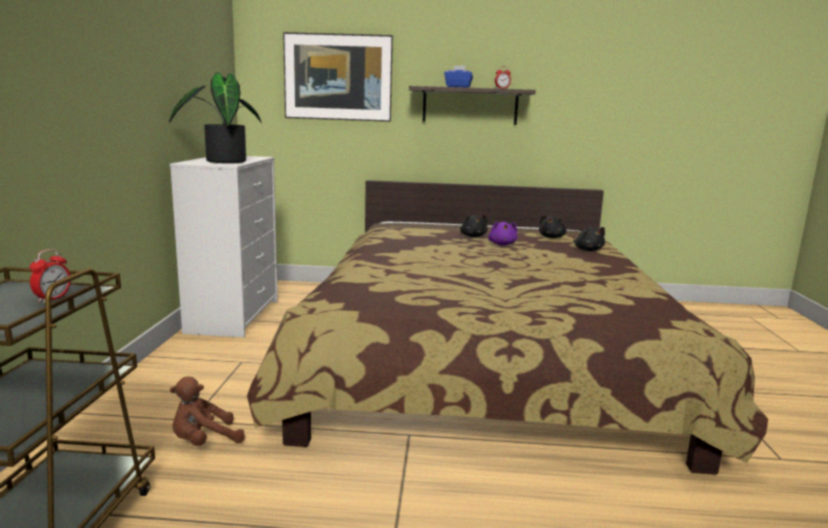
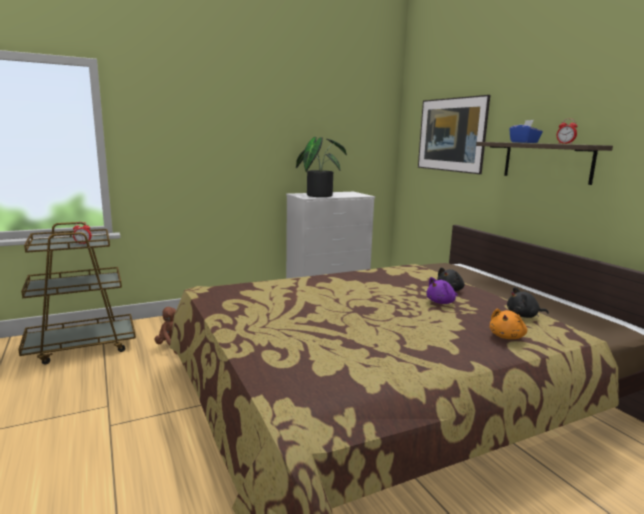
camera: 60 degrees right, 0 degrees up
black plush toy [573,227,605,251] -> orange plush toy [490,309,527,339]

